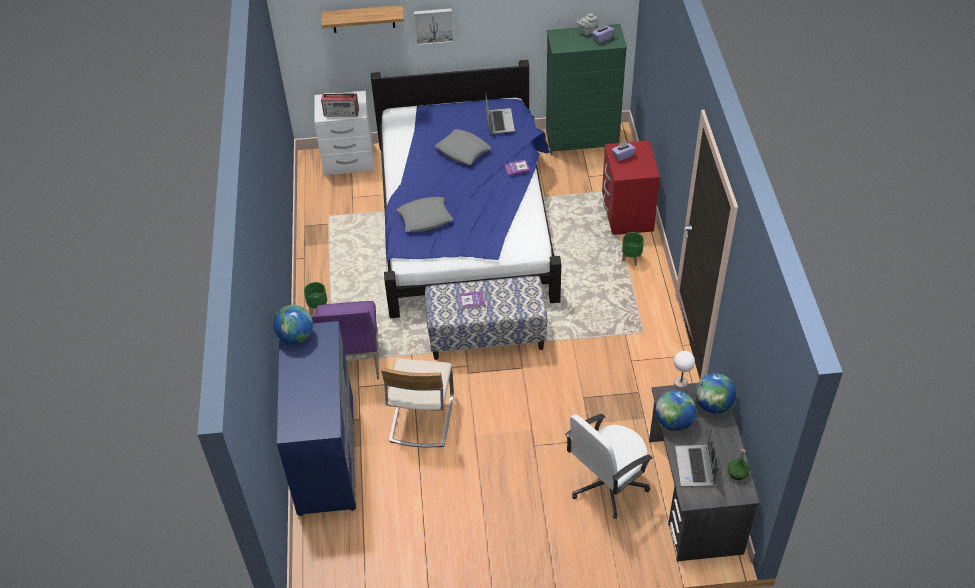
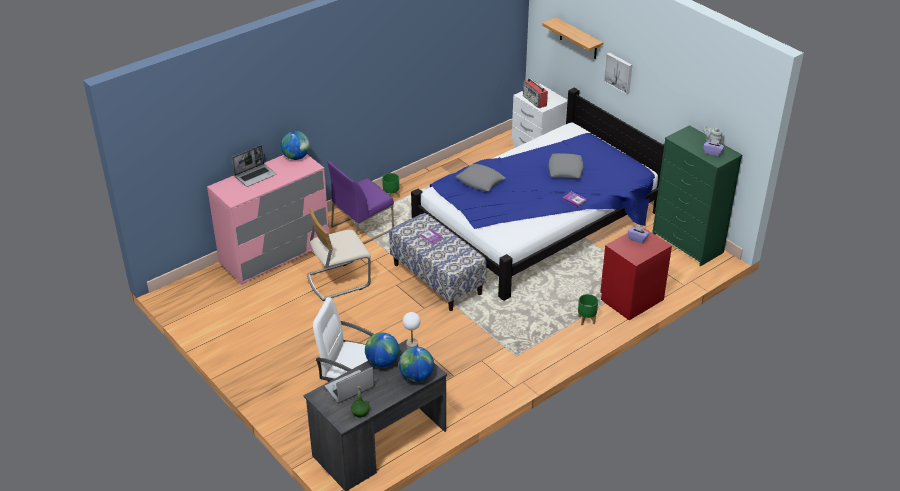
camera: 55 degrees right, 10 degrees down
blue dresser [277,321,356,516] -> pink dresser [207,154,330,285]
laptop [485,92,515,134] -> laptop moved to [232,145,276,187]

